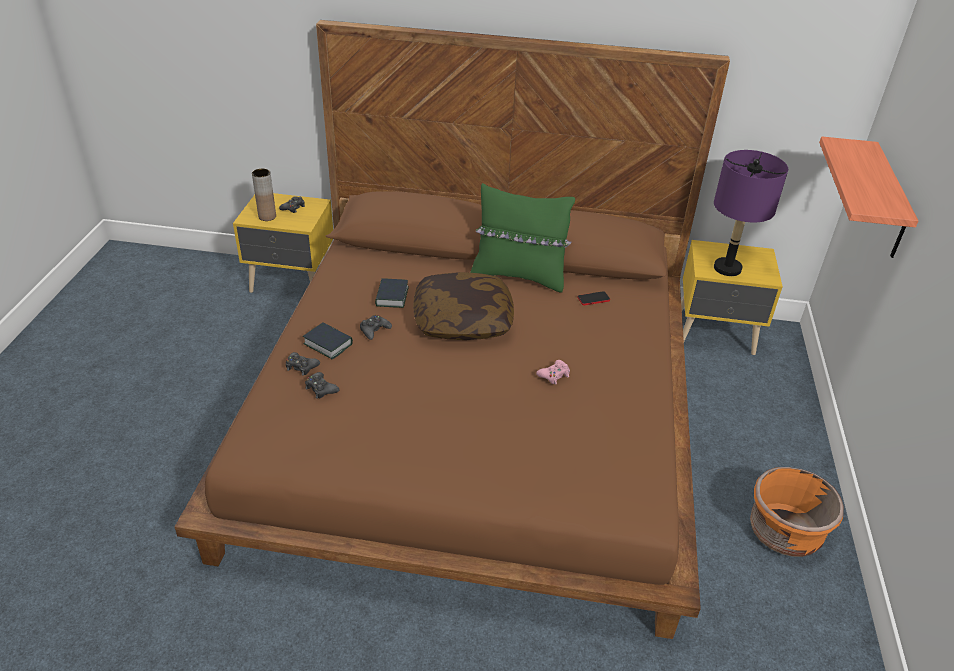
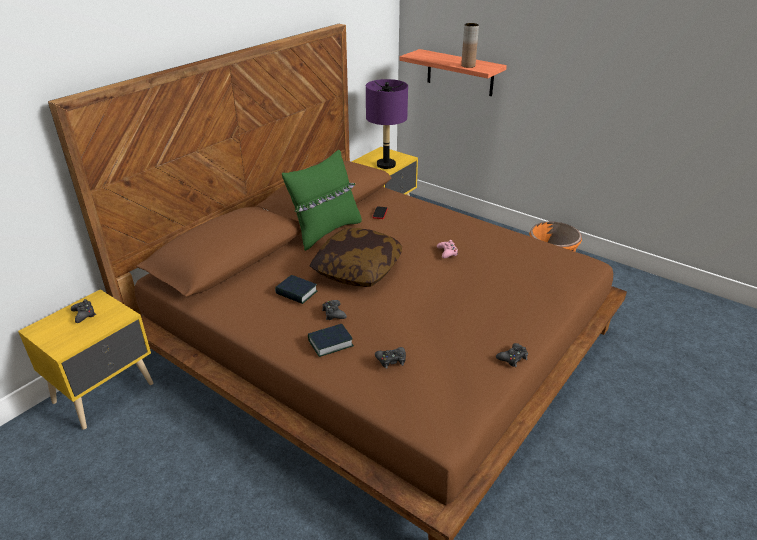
camera: 60 degrees left, 5 degrees down
brown vase [252,168,276,221] -> brown vase moved to [461,23,479,68]
black game controller [286,352,320,376] -> black game controller moved to [496,343,528,367]

